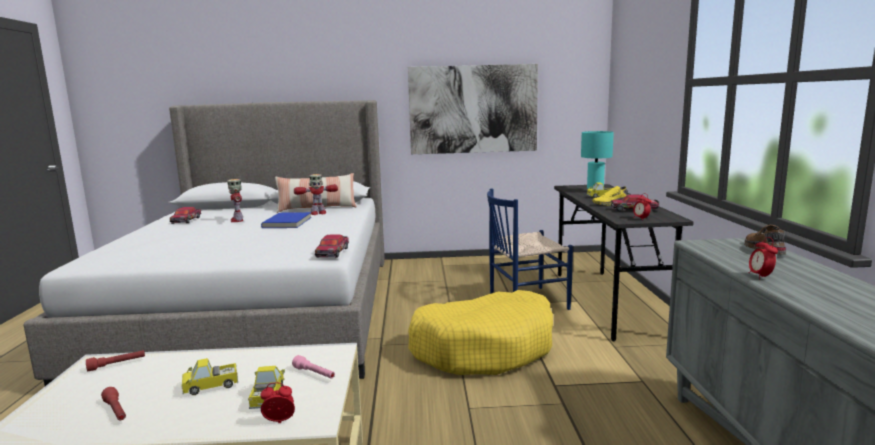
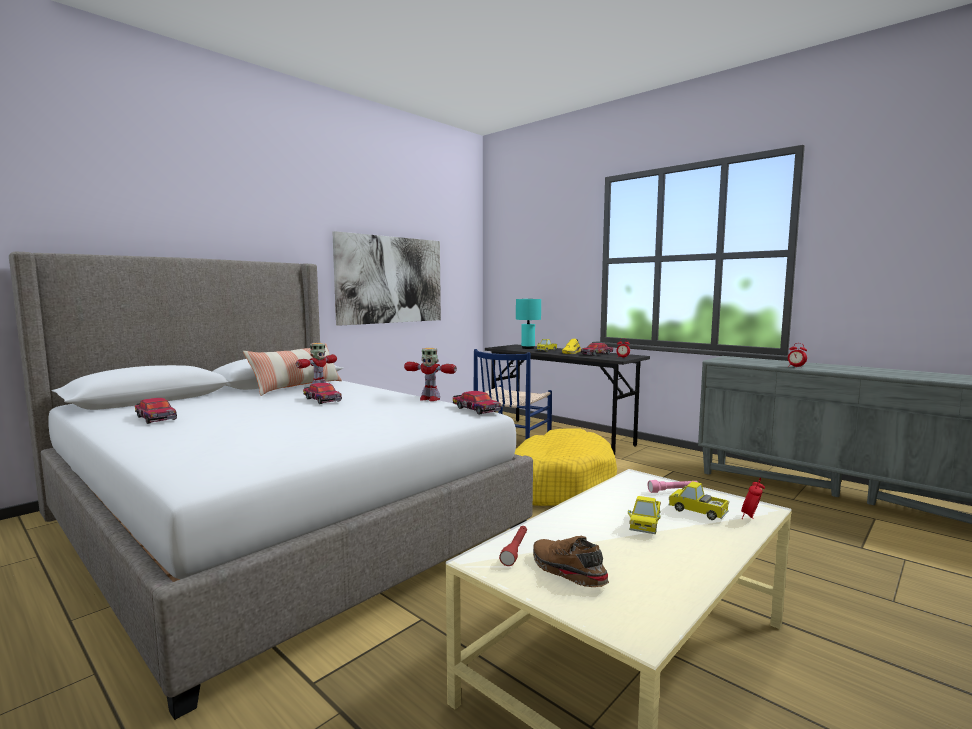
camera: 45 degrees left, 5 degrees down
red flashlight [101,387,126,420] -> none
toy robot [227,179,243,222] -> toy robot moved to [404,348,457,401]
blue book [261,212,311,228] -> toy car [303,383,342,404]
brown shoe [744,225,786,254] -> brown shoe moved to [533,536,609,587]

